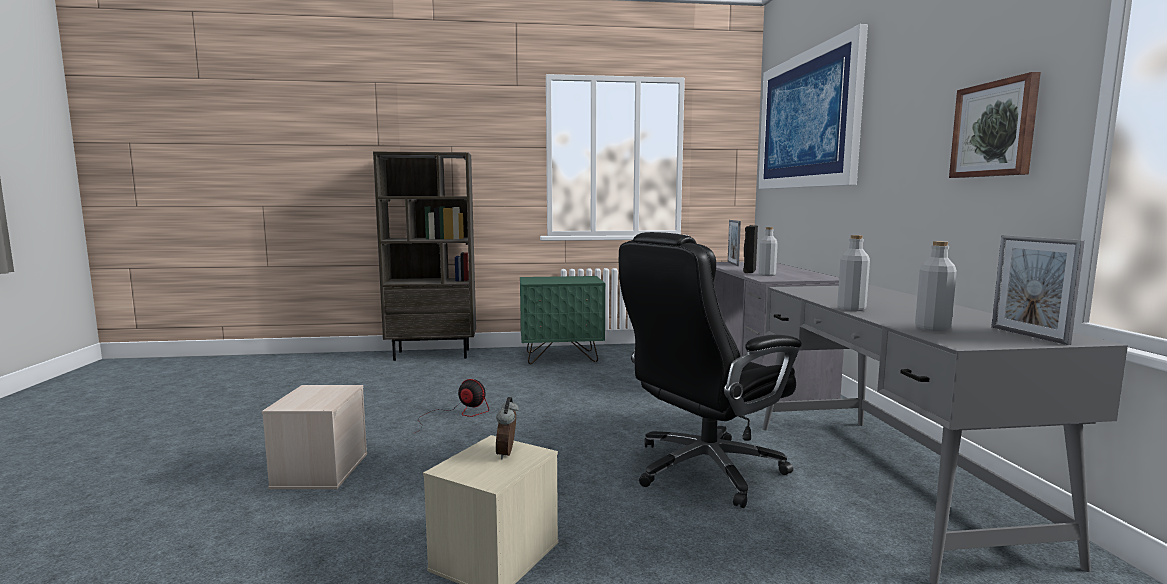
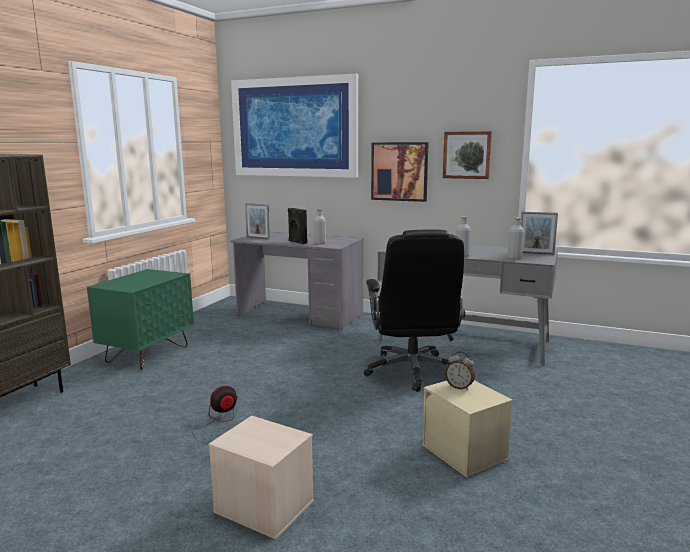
camera: 60 degrees left, 5 degrees up
none -> picture [371,142,429,202]

